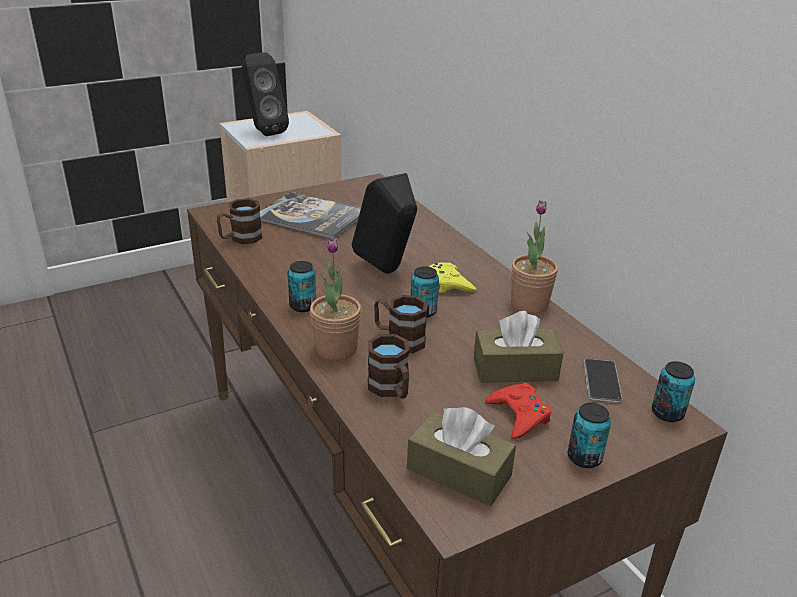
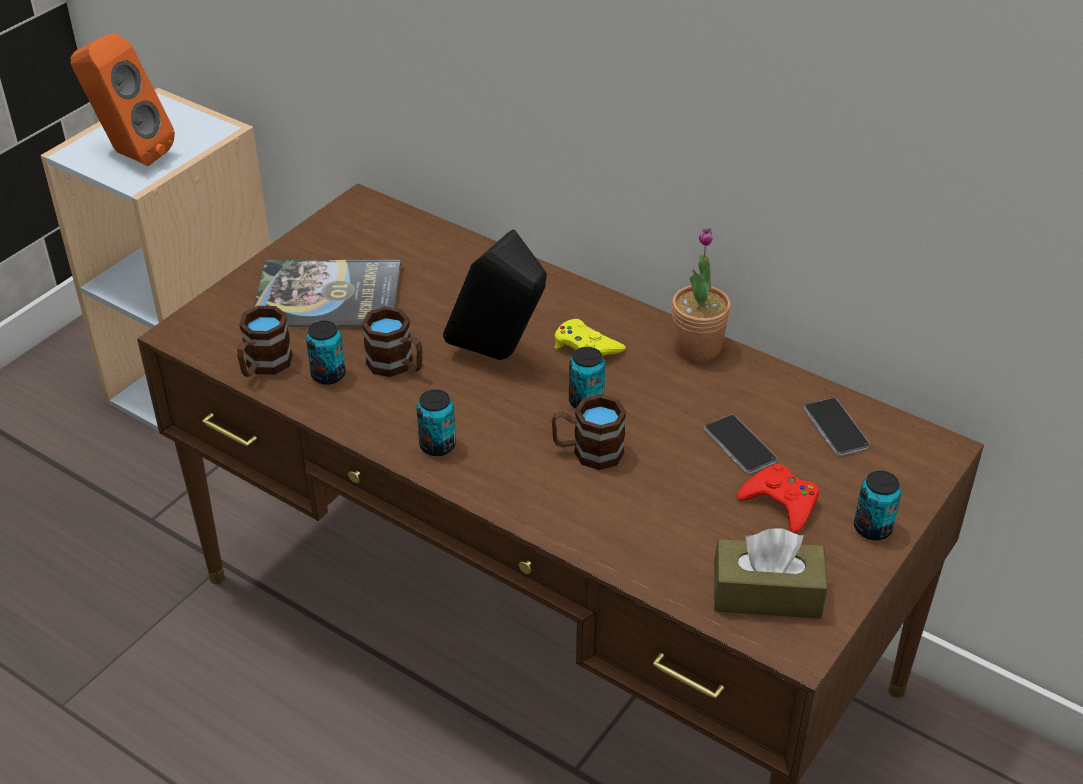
camera: 25 degrees left, 10 degrees up
black speaker [242,53,289,136] -> orange speaker [71,33,175,166]
potted plant [310,237,361,361] -> none
brown mug [368,334,409,399] -> brown mug moved to [362,307,422,377]
brown tissue box [474,311,563,383] -> phone [704,415,777,474]
can [652,361,695,422] -> can moved to [306,320,346,385]

